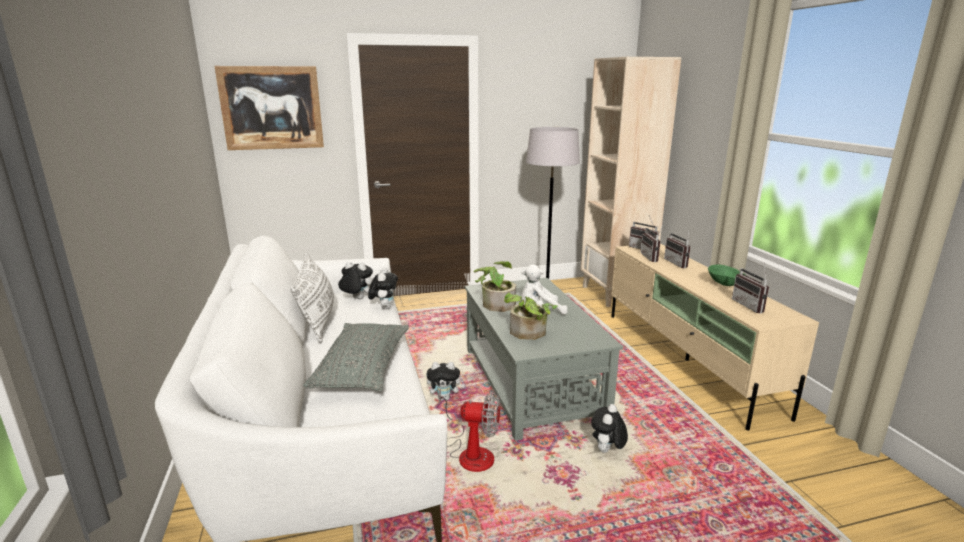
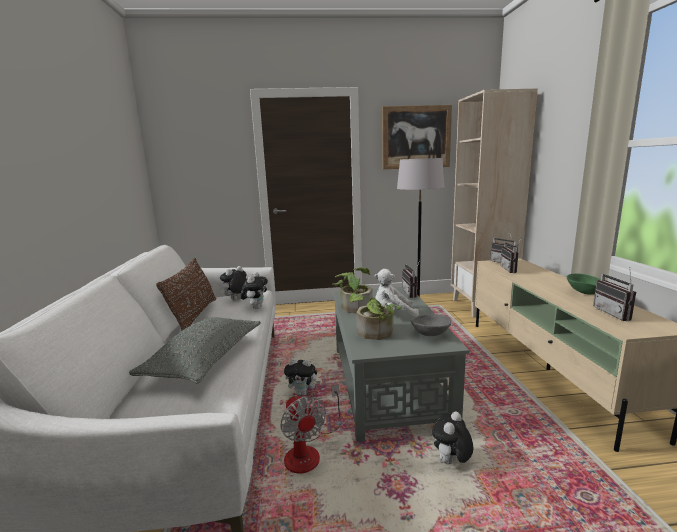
camera: 10 degrees right, 5 degrees down
picture [214,66,324,150] -> picture moved to [382,105,452,169]
white pillow [290,251,334,343] -> brown pillow [156,258,216,331]
plush toy [338,262,373,299] -> plush toy turned 75 degrees counterclockwise [220,266,247,300]
fan [438,389,500,472] -> fan turned 45 degrees clockwise [280,384,341,474]
radio [664,228,691,268] -> radio moved to [402,260,420,298]
none -> grey bowl [411,314,451,336]

